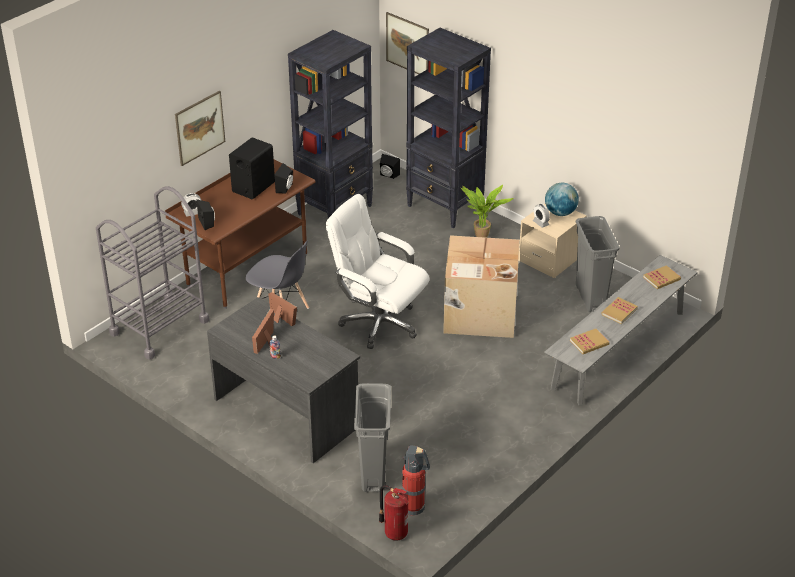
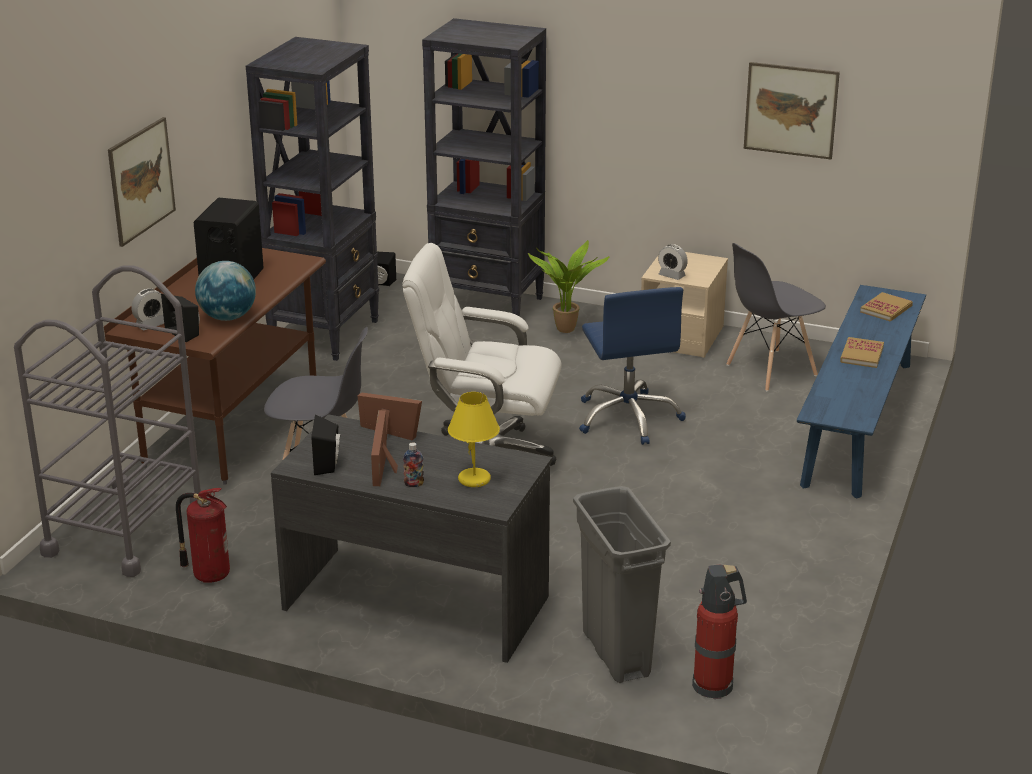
camera: 20 degrees left, 10 degrees down
black speaker [274,163,293,193] -> black speaker moved to [311,414,340,475]
fire extinguisher [379,485,409,540] -> fire extinguisher moved to [176,488,230,583]
picture [386,12,429,74] -> picture moved to [744,62,840,159]
cardboard box [443,235,520,338] -> blue office chair [579,287,686,445]
grey bench [544,255,698,405] -> blue bench [797,285,926,499]
globe [545,183,579,216] -> globe moved to [195,261,256,321]
book [570,329,610,354] -> none
grey trash can [576,216,620,312] -> grey chair [726,243,826,391]
none -> yellow table lamp [448,392,500,487]

